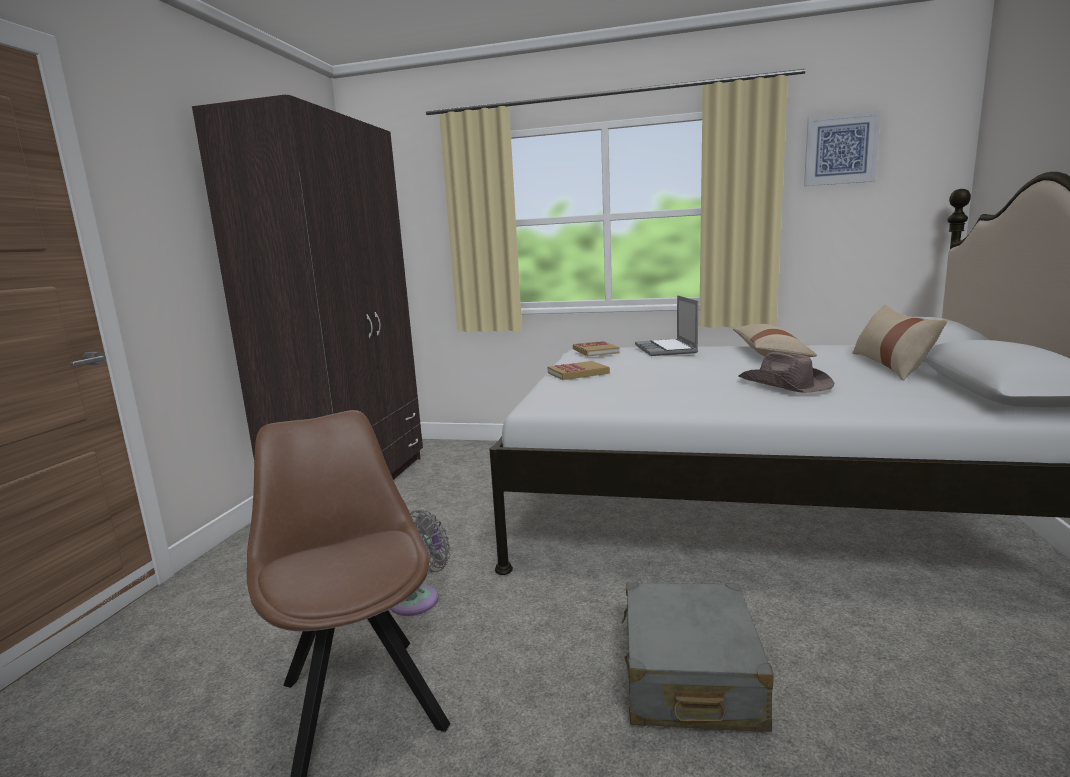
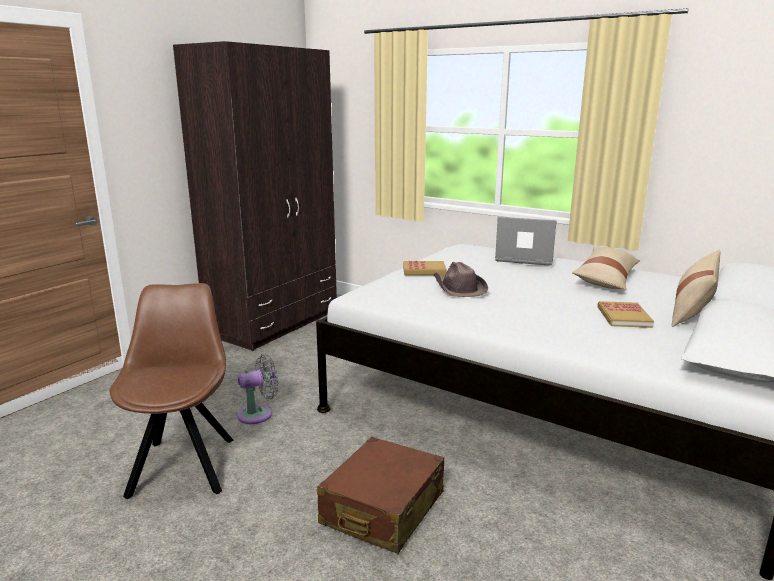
camera: 20 degrees right, 5 degrees up
book [573,341,619,356] -> book moved to [597,301,654,328]
grey suitcase [622,583,774,732] -> brown suitcase [317,437,444,554]
laptop [635,295,698,356] -> laptop turned 90 degrees clockwise [495,217,557,266]
brown hat [738,352,835,393] -> brown hat moved to [434,262,488,297]
picture [804,111,881,186] -> none

